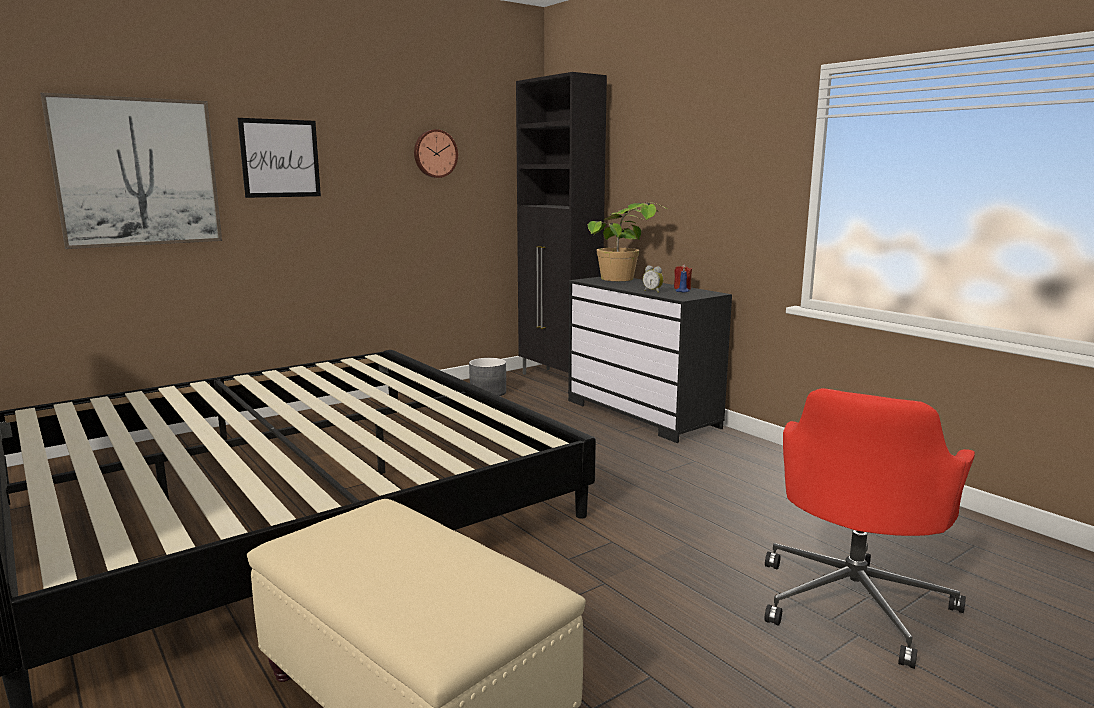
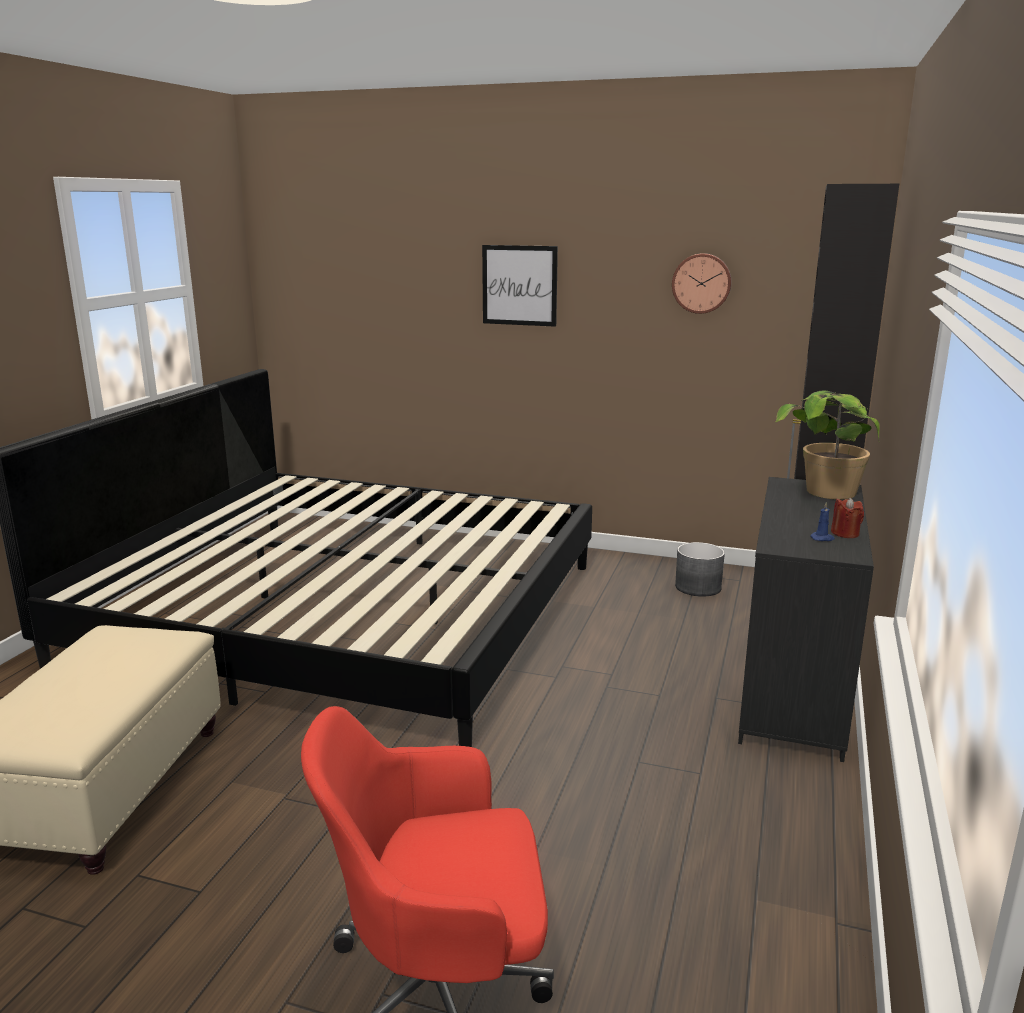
camera: 55 degrees right, 5 degrees up
picture [40,93,222,249] -> none
alarm clock [643,266,664,293] -> none

